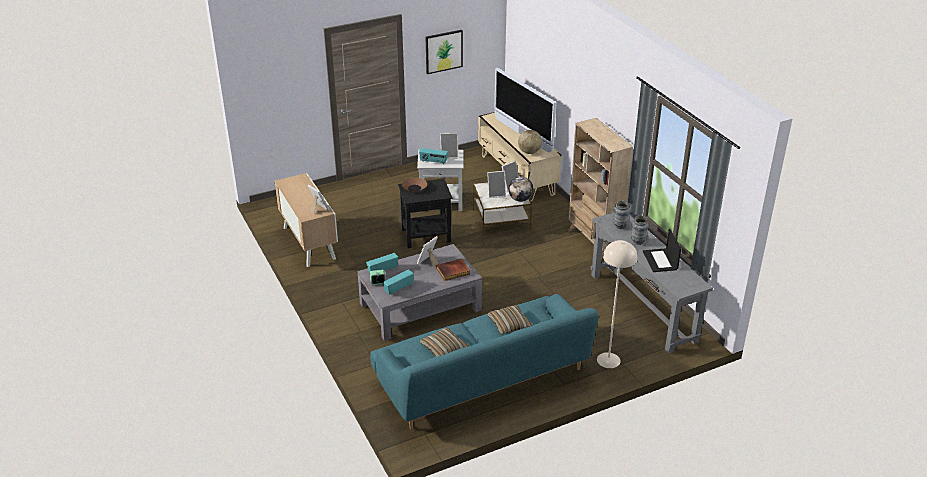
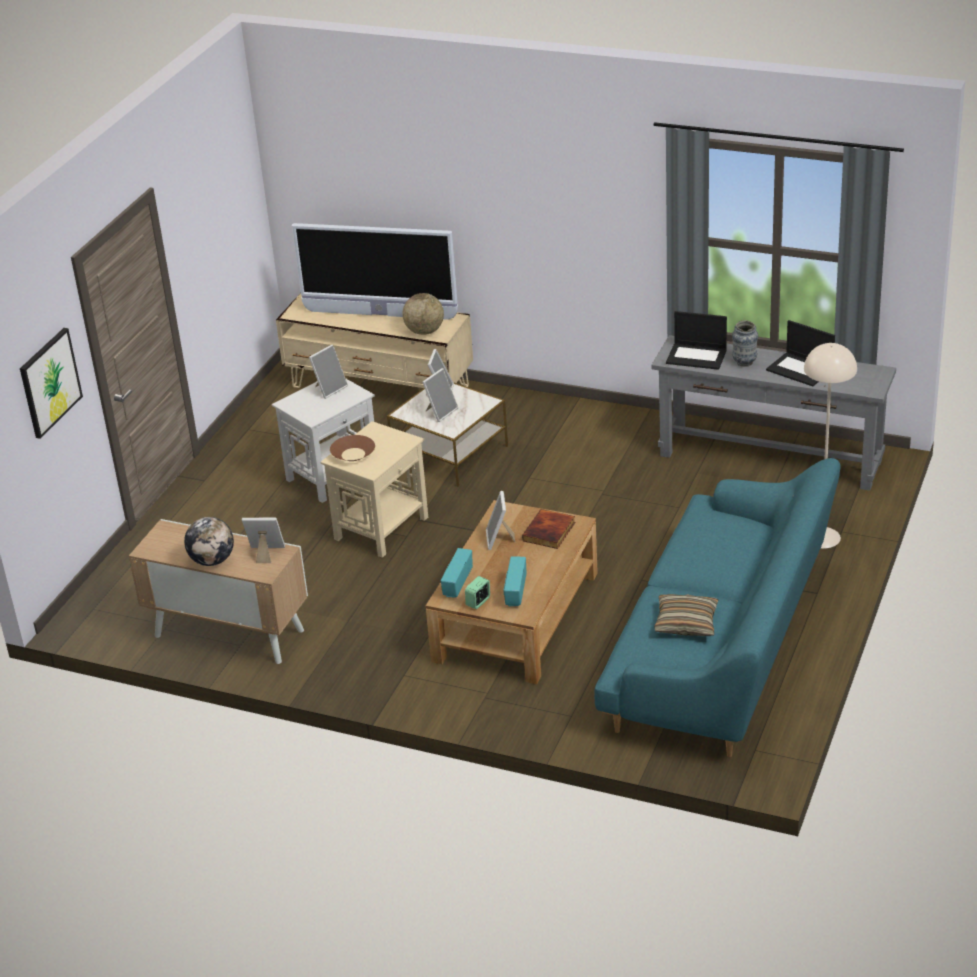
camera: 40 degrees left, 0 degrees up
grey coffee table [358,244,482,341] -> brown coffee table [426,500,598,684]
black side table [398,179,453,248] -> beige side table [320,421,428,558]
radio [419,148,448,164] -> none
picture [426,30,463,74] -> picture moved to [20,328,83,439]
pillow [487,305,533,335] -> none
globe [509,177,533,202] -> globe moved to [184,517,234,566]
beige bookcase [568,118,633,260] -> none
vase [613,200,630,229] -> laptop [666,311,727,370]

